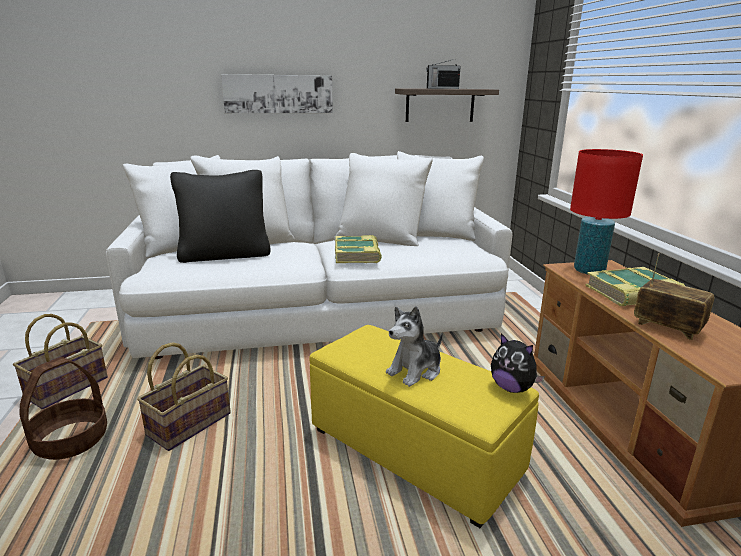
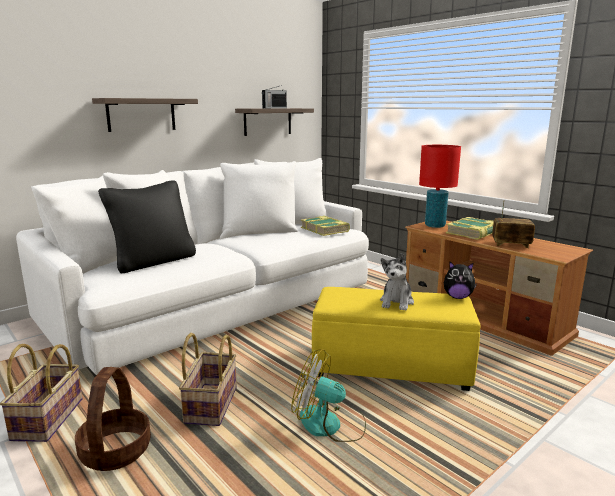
camera: 30 degrees left, 5 degrees down
picture [221,74,333,113] -> shelf [92,98,198,132]
book [335,235,382,263] -> book moved to [301,216,350,236]
none -> fan [291,349,366,442]

